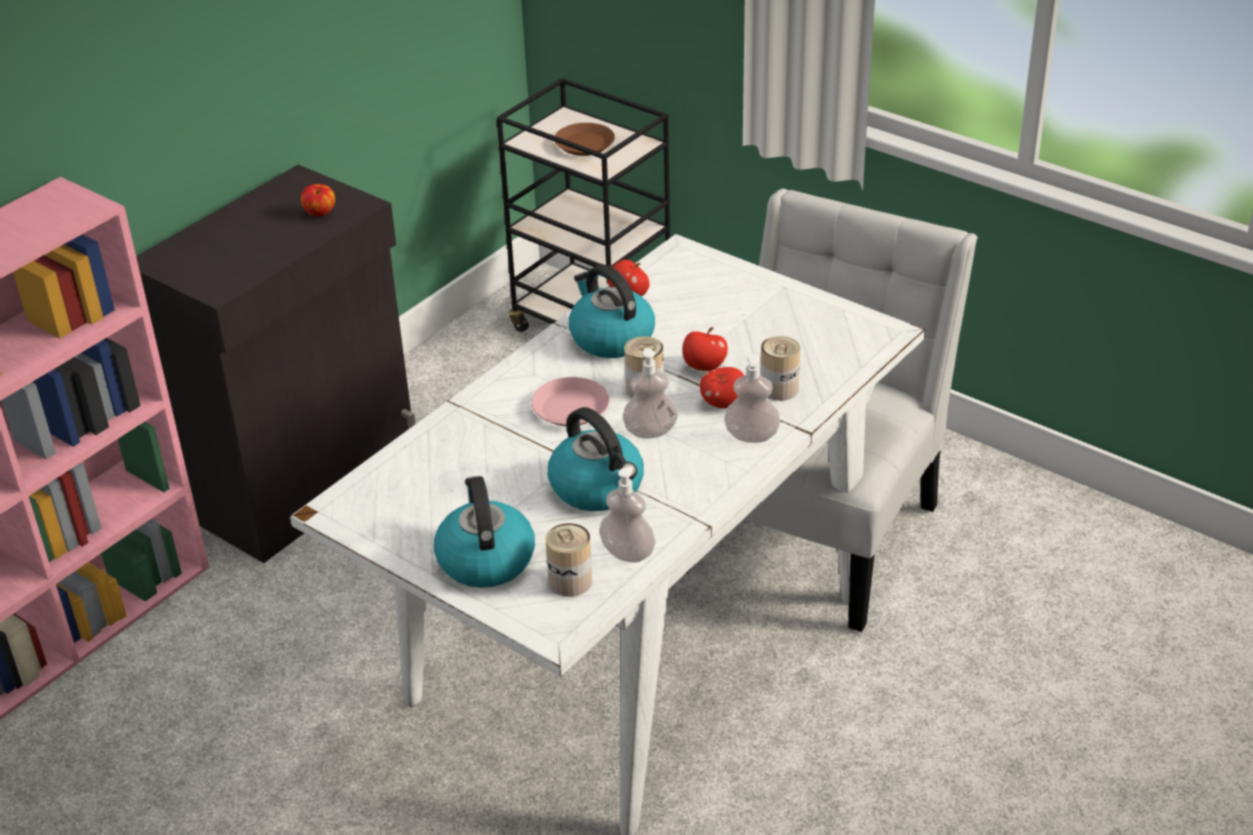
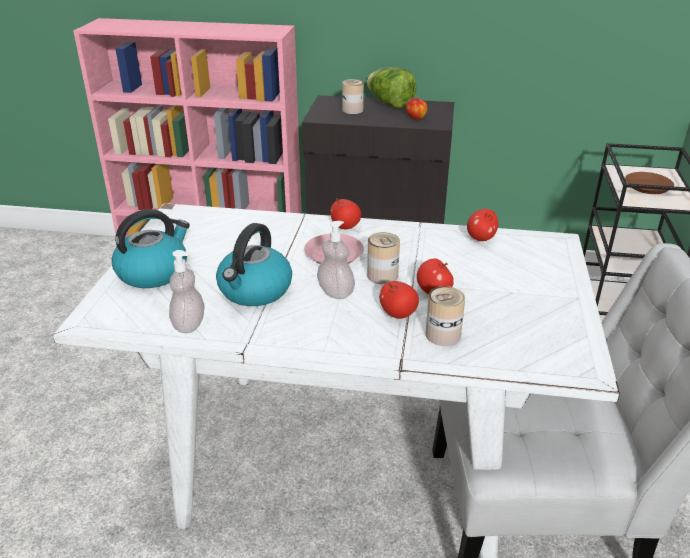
camera: 60 degrees right, 5 degrees down
can [546,523,592,597] -> can moved to [342,79,364,114]
kettle [569,264,655,358] -> none
soap dispenser [724,354,780,443] -> none
none -> apple [330,198,361,229]
none -> lettuce [367,67,417,109]

